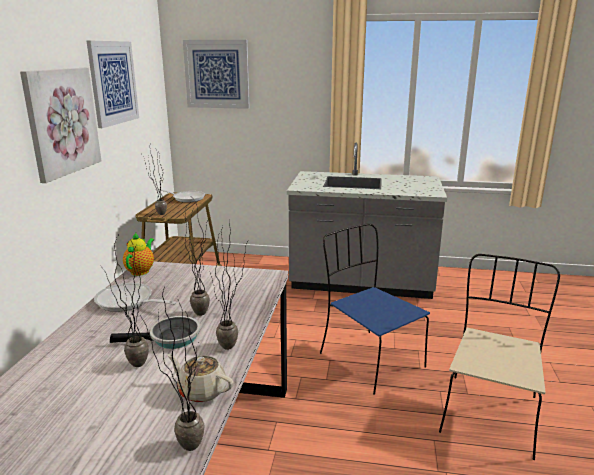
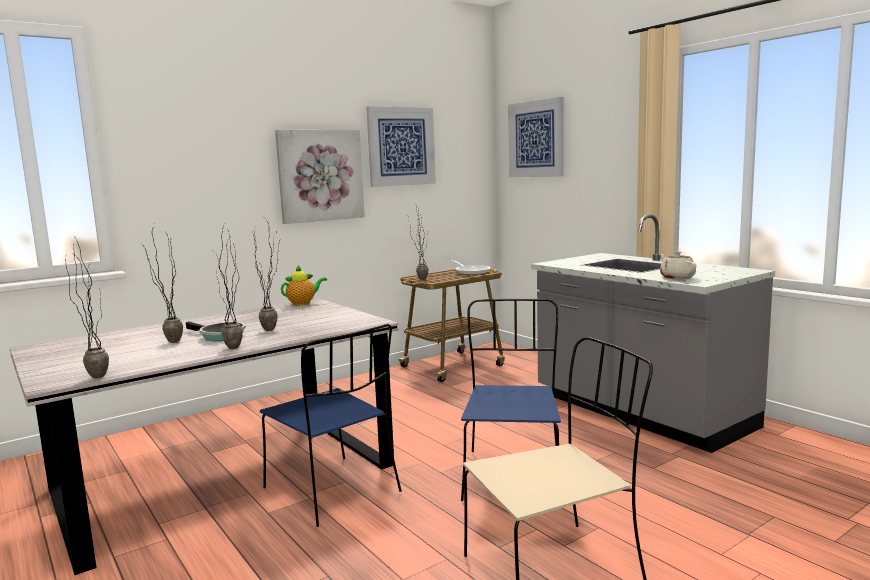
camera: 45 degrees right, 10 degrees down
frying pan [94,283,177,312] -> none
beige teapot [167,354,233,402] -> beige teapot moved to [659,251,696,280]
none -> blue chair [260,324,402,527]

